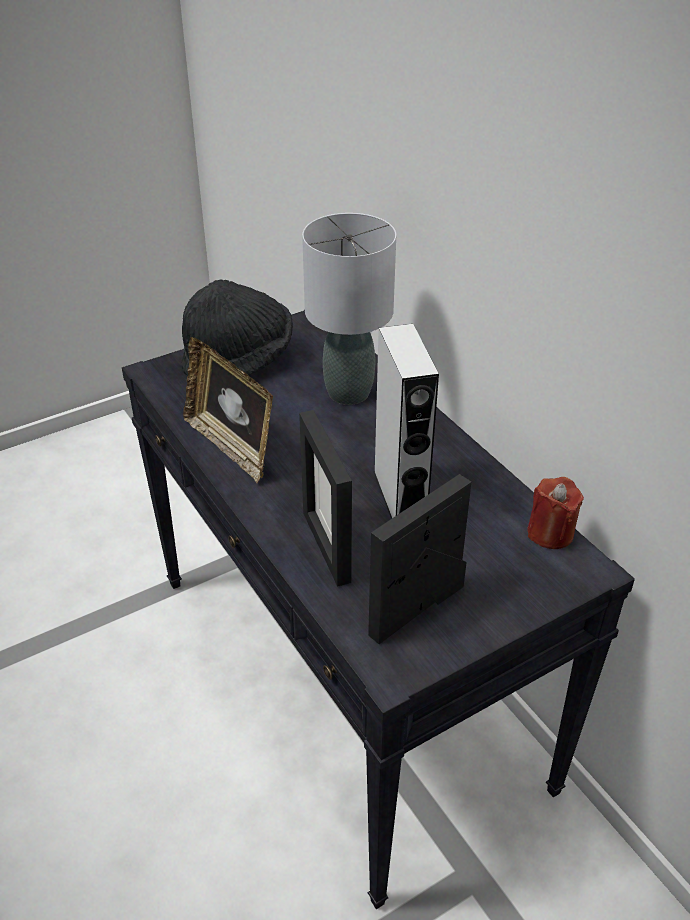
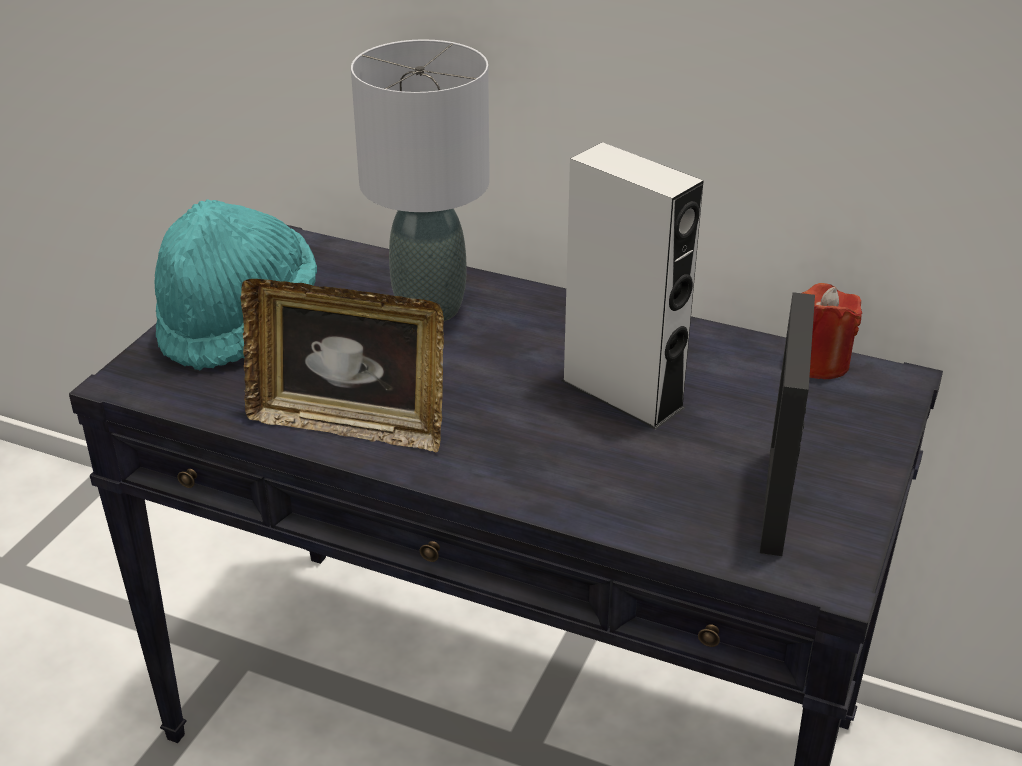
camera: 35 degrees left, 5 degrees down
black hat [181,280,293,377] -> turquoise hat [155,199,317,370]
picture frame [299,410,352,587] -> none

